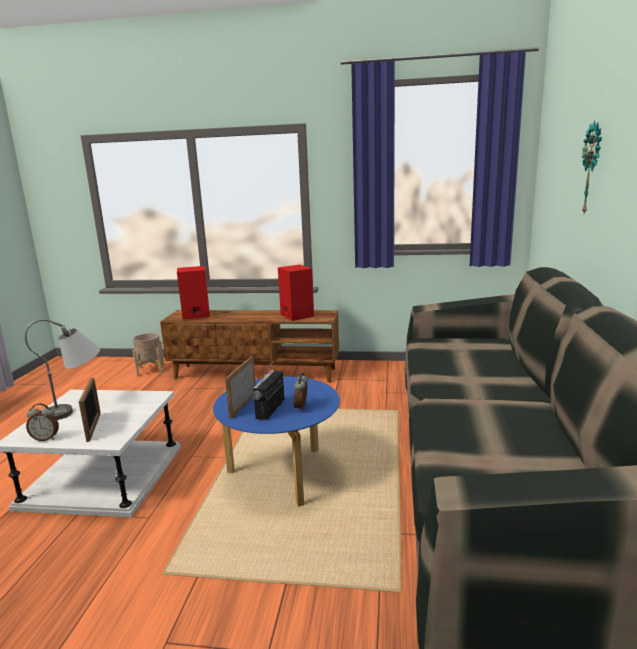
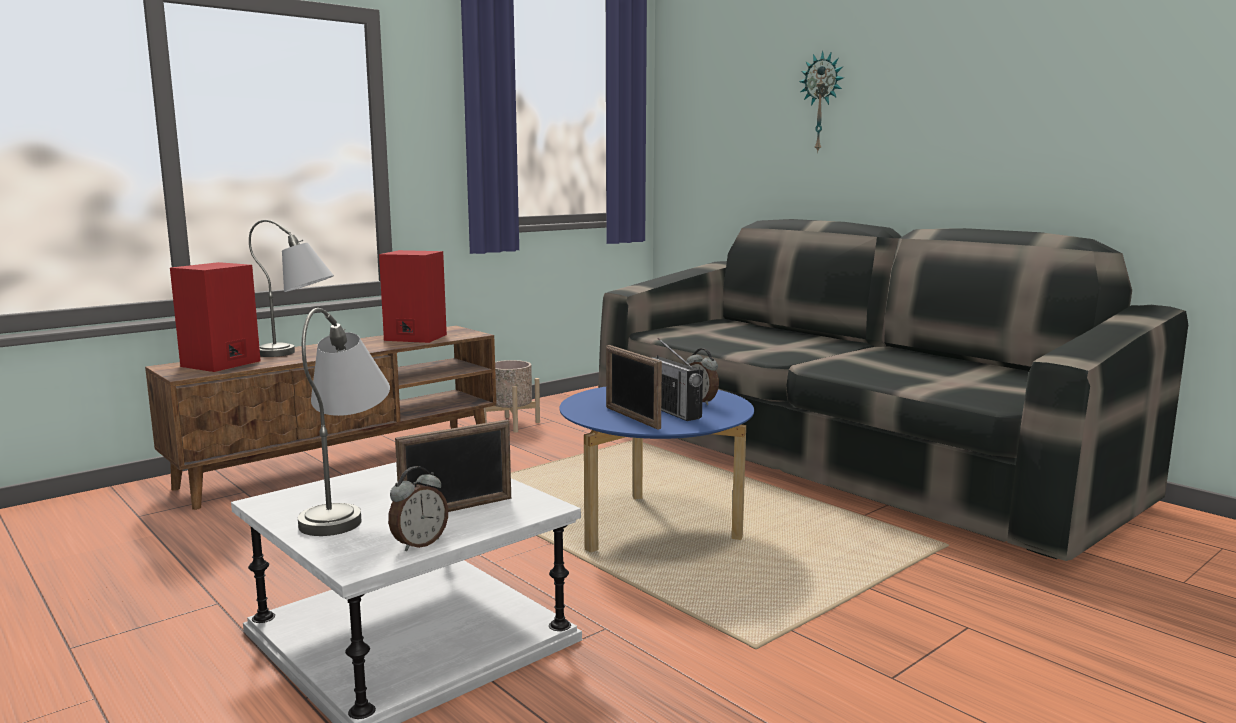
camera: 50 degrees left, 5 degrees down
picture frame [79,378,101,442] -> picture frame turned 120 degrees clockwise [395,420,511,512]
beige planter [133,333,164,376] -> beige planter moved to [484,360,540,433]
none -> grey table lamp [249,220,334,357]

